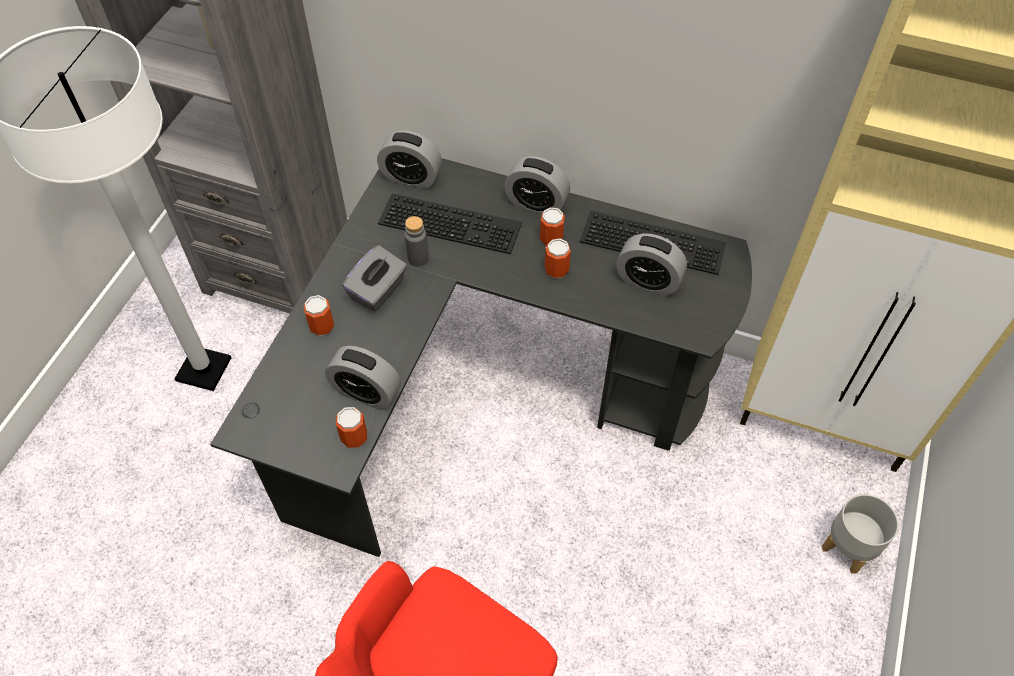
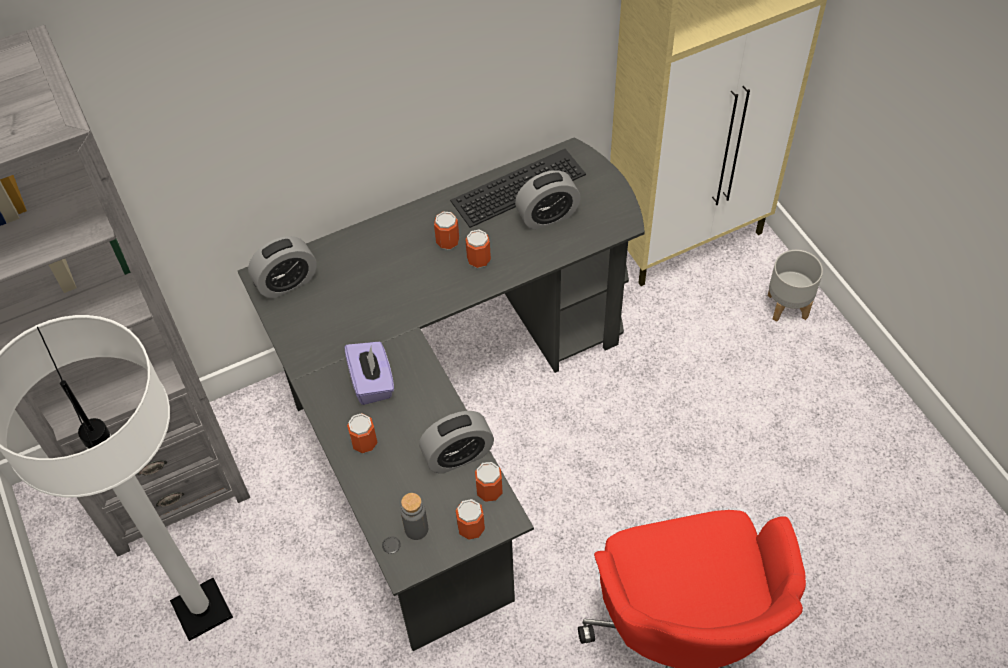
camera: 45 degrees left, 0 degrees up
grey tissue box [343,245,407,311] -> purple tissue box [344,342,394,405]
keyboard [378,194,522,254] -> none
grey bottle [405,216,429,267] -> grey bottle moved to [401,493,428,540]
alarm clock [504,156,570,214] -> none
none -> can [456,499,485,540]

